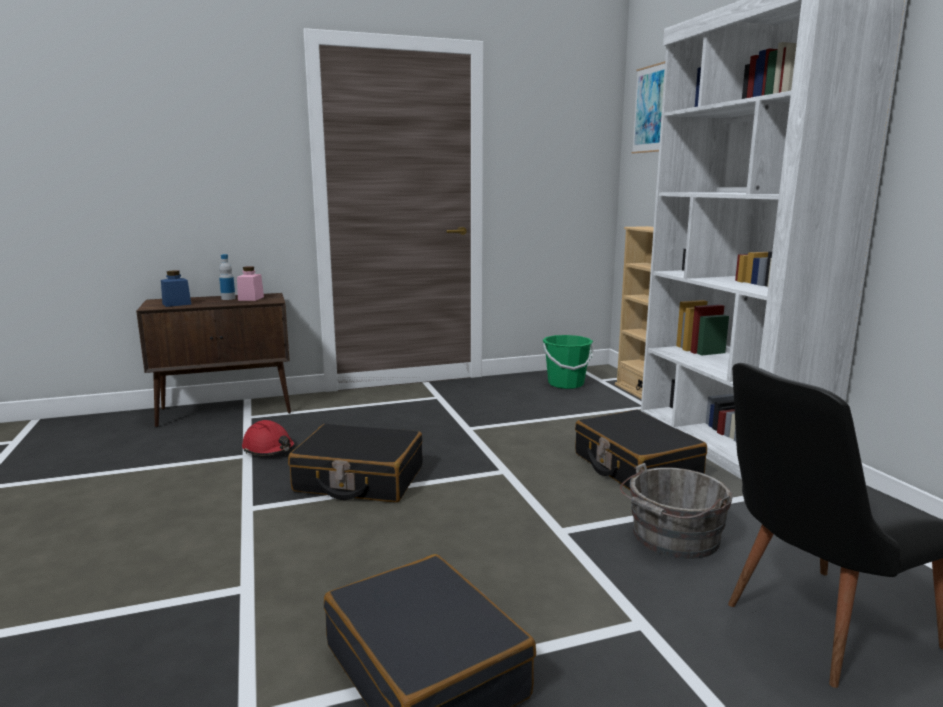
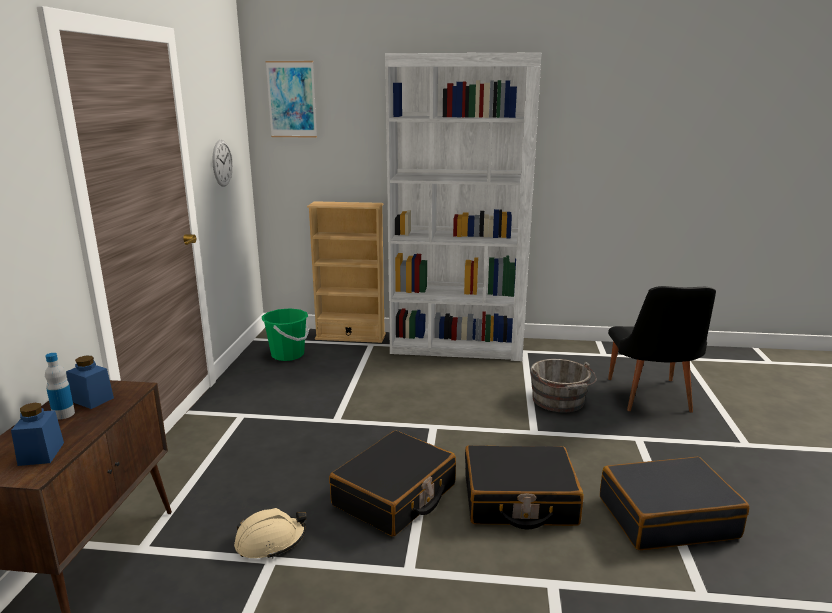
camera: 65 degrees left, 5 degrees up
pink jar [237,266,264,301] -> blue jar [66,356,114,409]
red hard hat [242,420,296,455] -> beige hard hat [234,508,307,559]
black suitcase [575,410,707,490] -> black suitcase moved to [465,445,584,529]
none -> wall clock [212,140,233,187]

